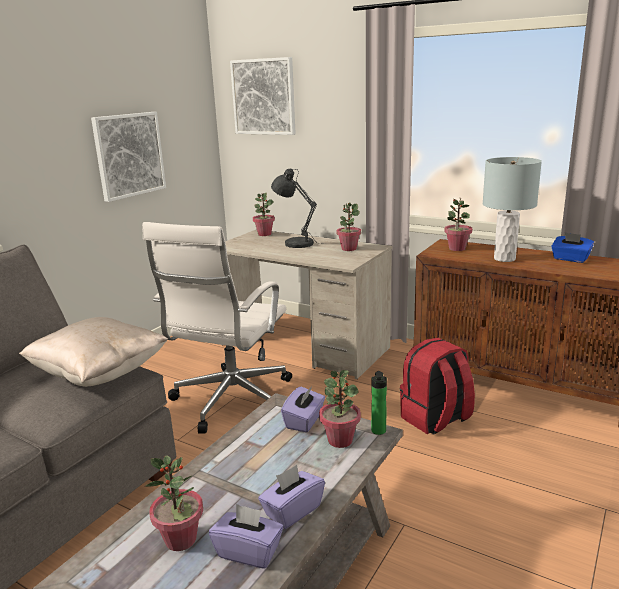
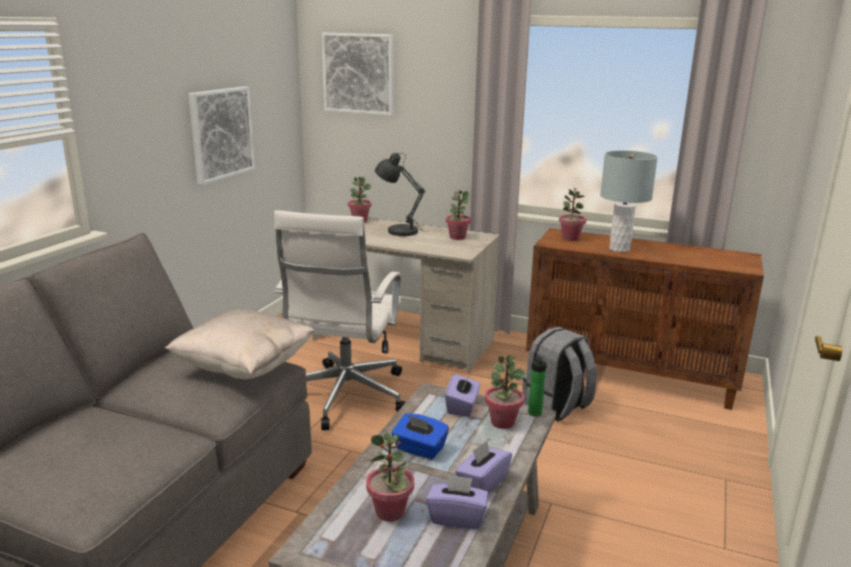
camera: 10 degrees left, 0 degrees up
red backpack [400,338,475,435] -> grey backpack [523,327,597,422]
blue tissue box [551,232,594,263] -> blue tissue box moved to [392,413,449,460]

